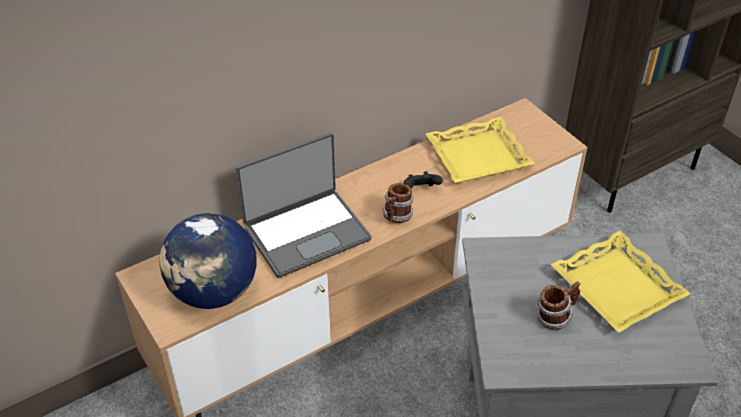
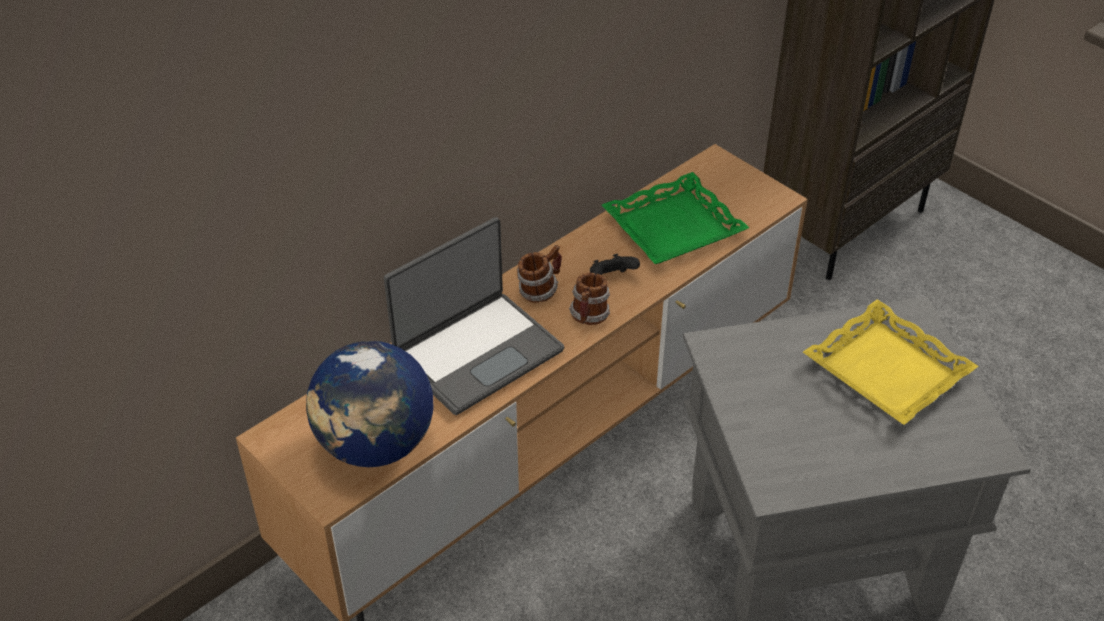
camera: 10 degrees left, 0 degrees up
yellow tray [425,117,535,183] -> green tray [602,172,749,264]
mug [537,281,580,330] -> mug moved to [517,245,562,303]

